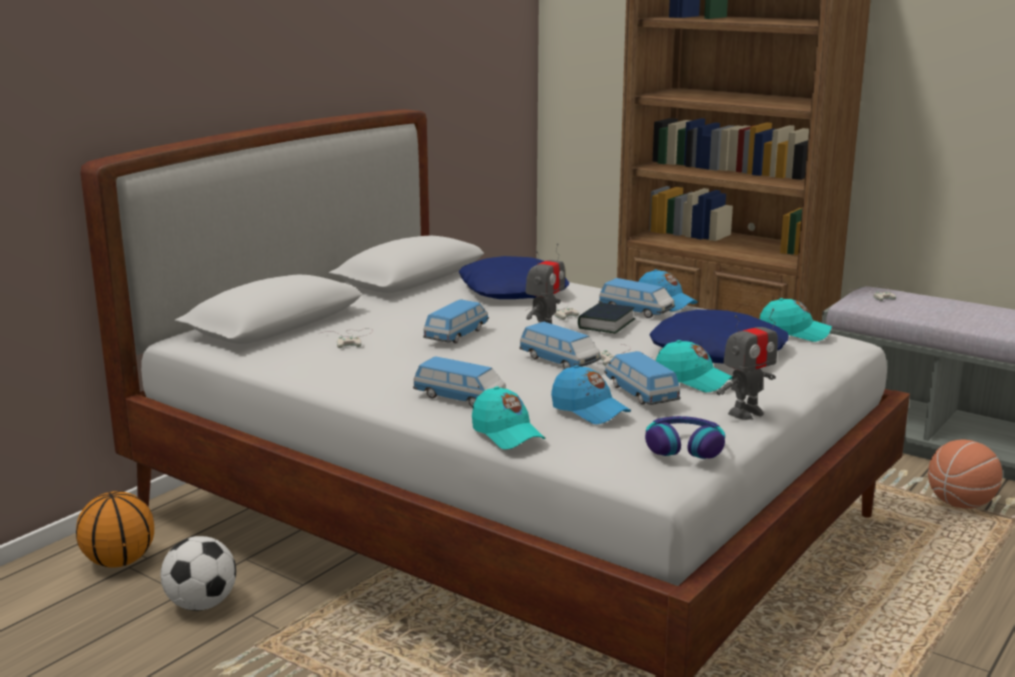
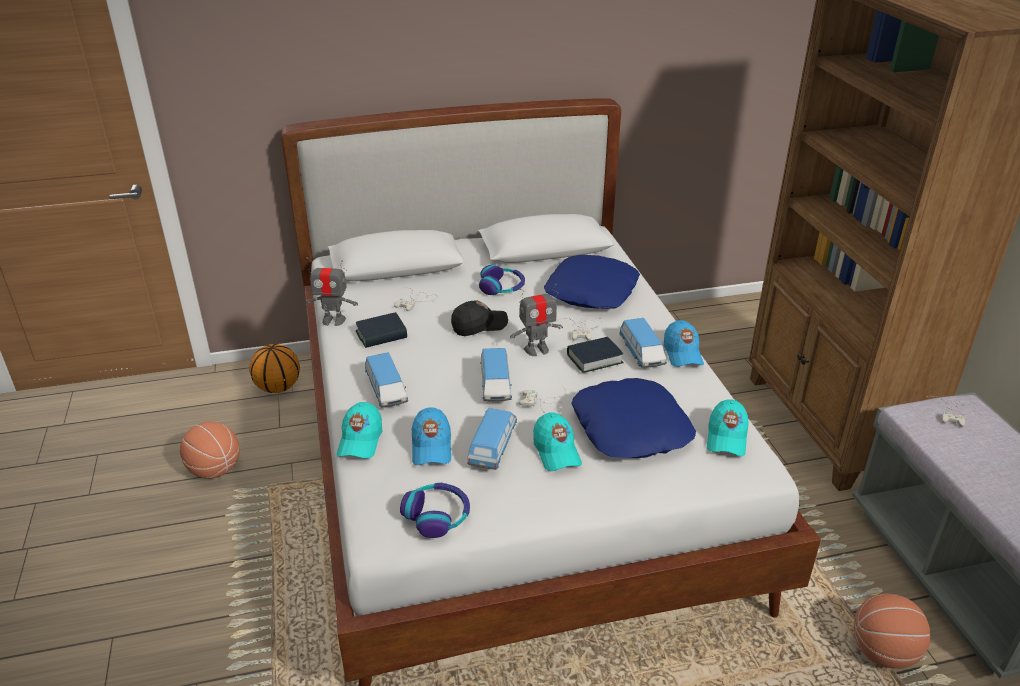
camera: 40 degrees right, 15 degrees up
football [161,536,236,611] -> none
toy car [423,299,489,343] -> black cap [451,300,508,336]
toy robot [717,308,778,420] -> toy robot moved to [306,257,358,326]
turquoise cap [760,298,832,342] -> turquoise cap turned 45 degrees clockwise [707,399,749,456]
none -> basketball [180,421,240,479]
none -> book [356,312,407,348]
none -> headphones [479,265,525,295]

